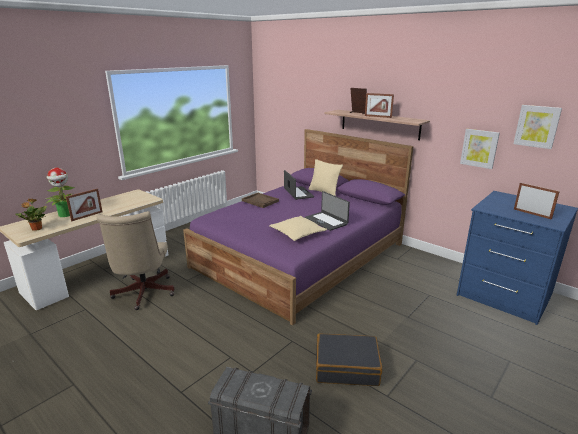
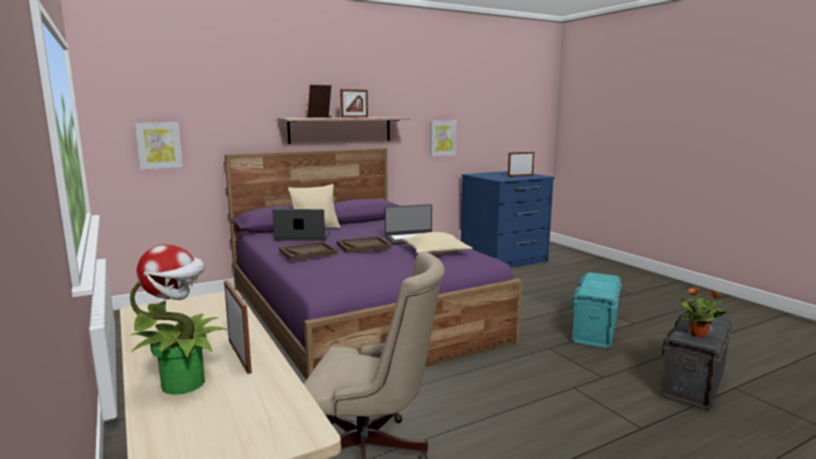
camera: 70 degrees left, 10 degrees down
potted plant [15,198,47,231] -> potted plant moved to [679,287,727,338]
black suitcase [316,333,382,386] -> turquoise storage box [572,272,622,349]
picture [513,105,562,149] -> picture moved to [135,122,183,169]
none -> brown tray [337,236,391,253]

